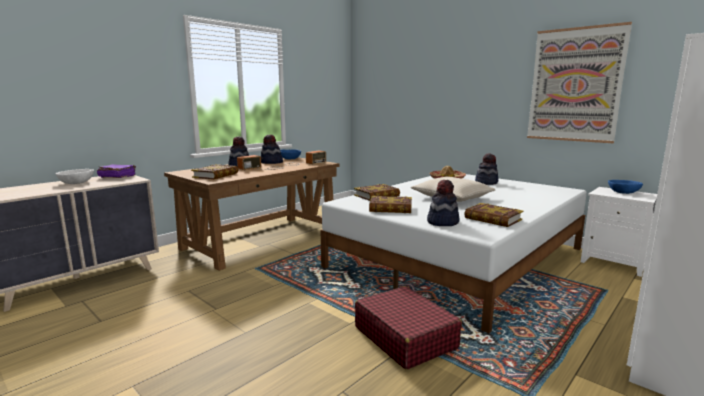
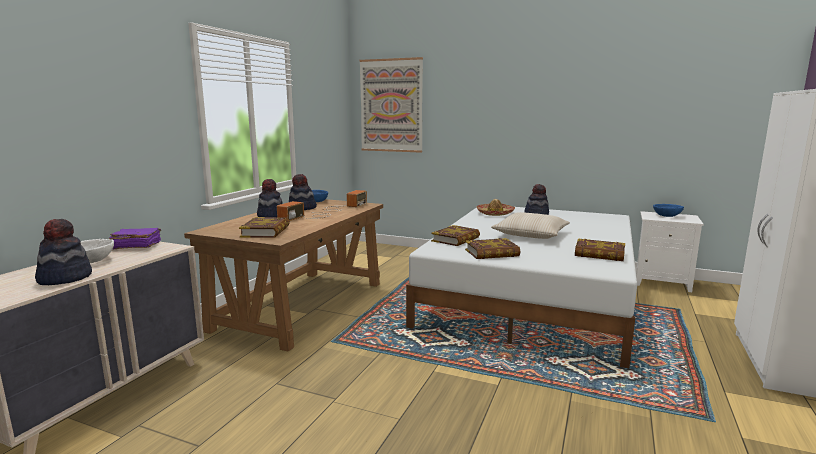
camera: 20 degrees left, 0 degrees up
red suitcase [355,286,462,370] -> none
hat [427,180,460,226] -> hat moved to [35,219,92,285]
picture [527,22,632,143] -> picture moved to [359,57,423,153]

